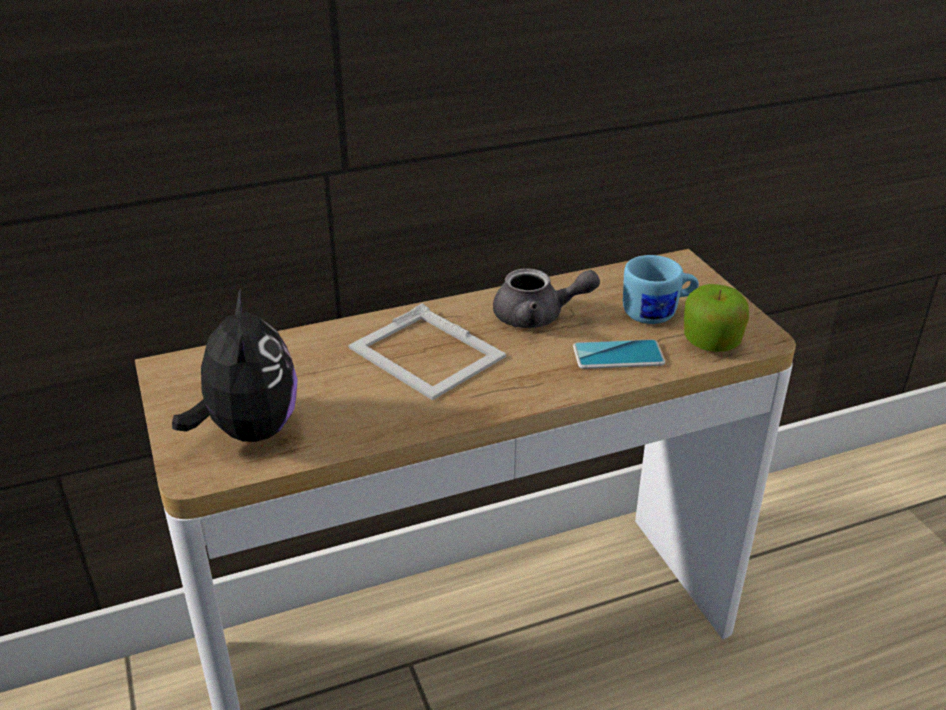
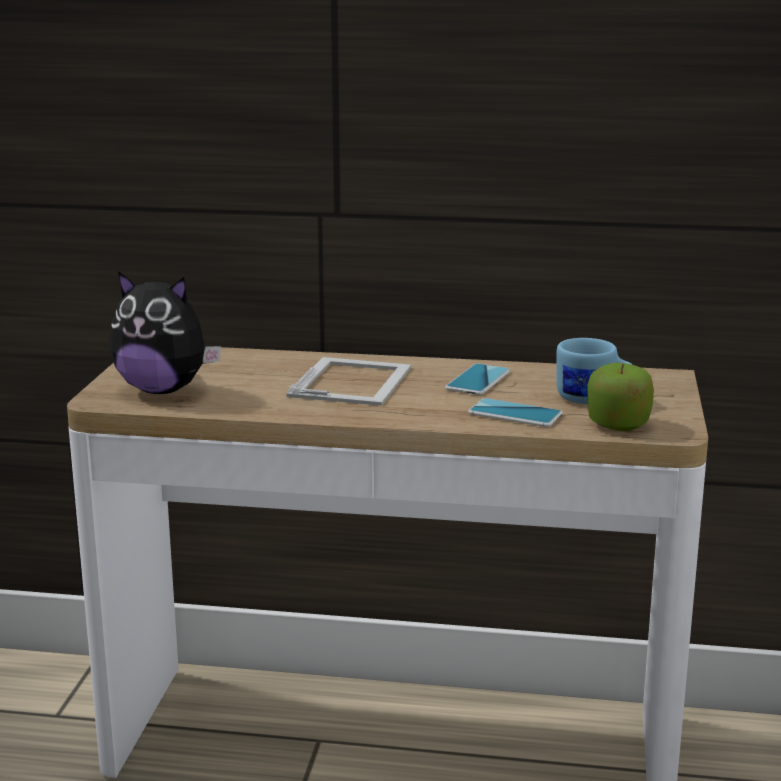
camera: 30 degrees right, 15 degrees down
plush toy [172,289,298,442] -> plush toy turned 90 degrees clockwise [109,271,221,394]
picture frame [348,303,506,400] -> picture frame turned 150 degrees counterclockwise [286,357,411,406]
grey teapot [493,268,600,328] -> phone [445,364,511,395]

